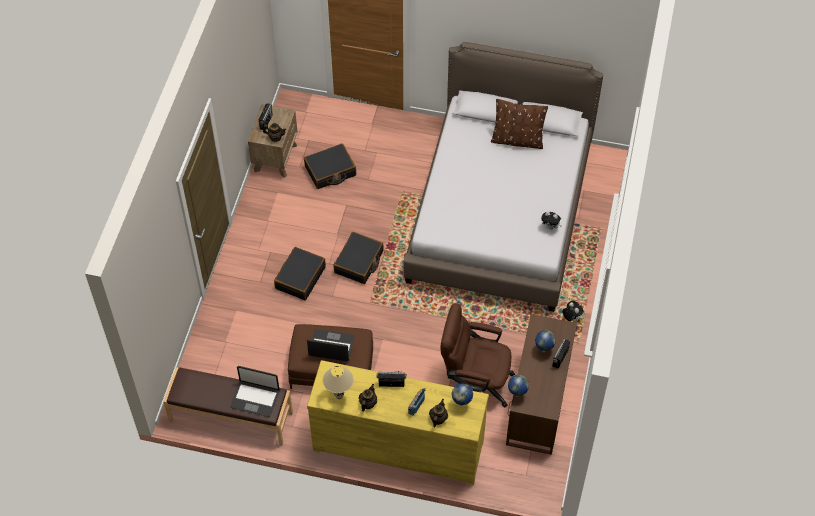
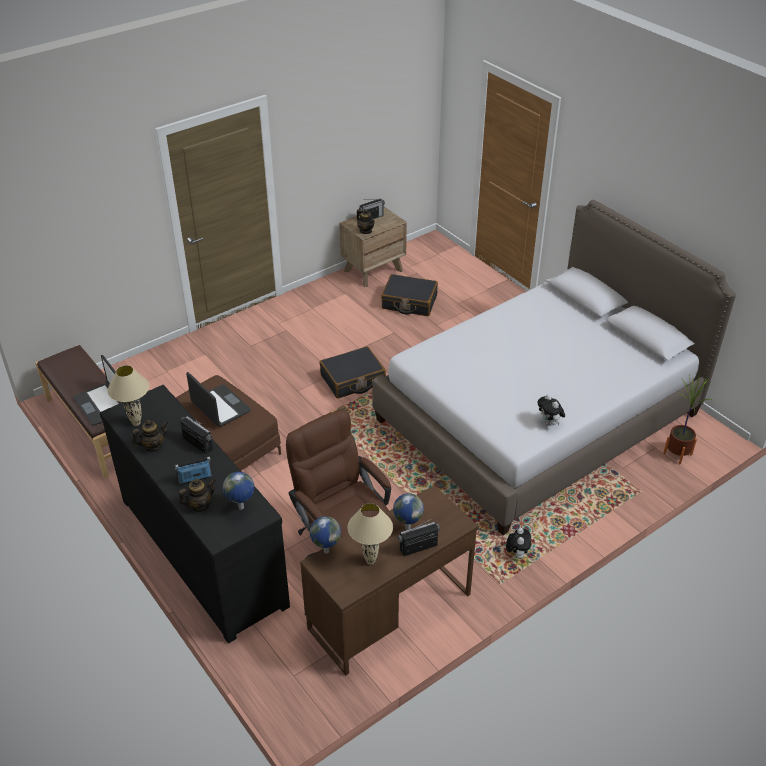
camera: 40 degrees right, 15 degrees down
black suitcase [274,247,326,300] -> none
yellow dresser [307,360,489,485] -> black dresser [100,385,290,643]
brown pillow [491,99,548,149] -> none
none -> beige table lamp [348,503,393,565]
none -> potted plant [663,371,713,464]

